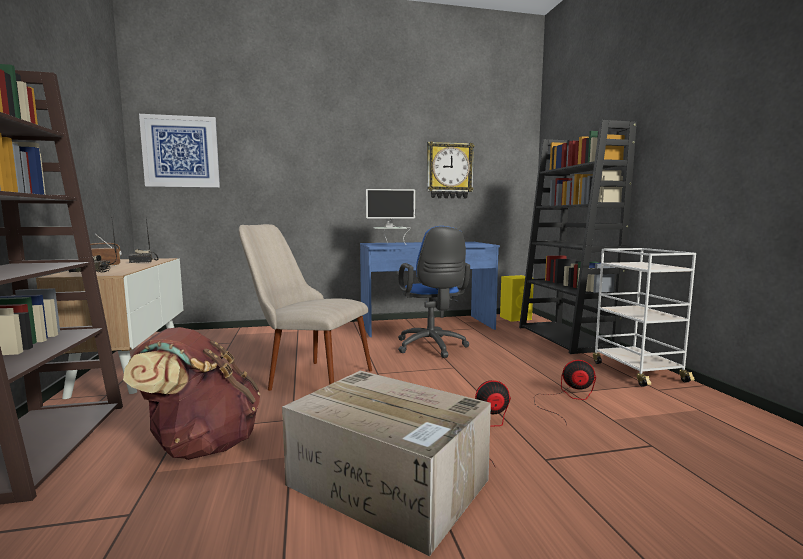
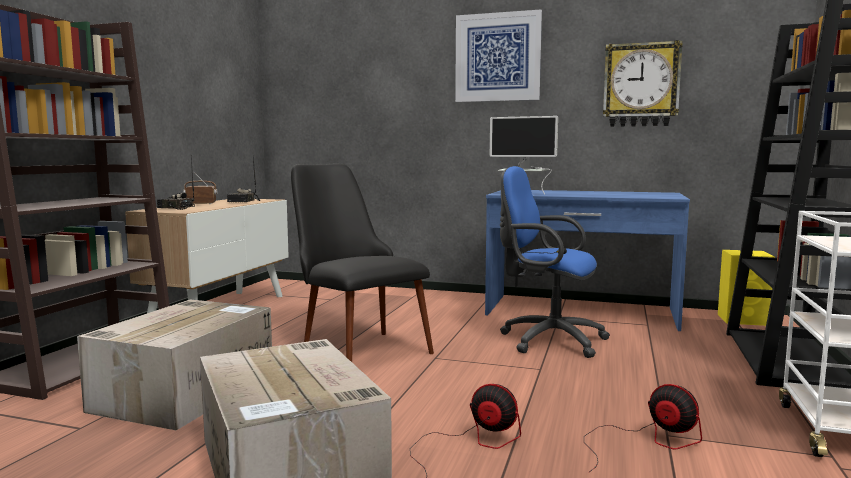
camera: 30 degrees right, 0 degrees up
brown backpack [123,327,260,460] -> cardboard box [77,300,272,430]
picture [139,114,220,188] -> picture moved to [455,9,542,102]
beige chair [239,224,372,391] -> black chair [291,164,434,362]
blue office chair [398,226,470,358] -> blue office chair turned 105 degrees clockwise [500,166,610,358]

